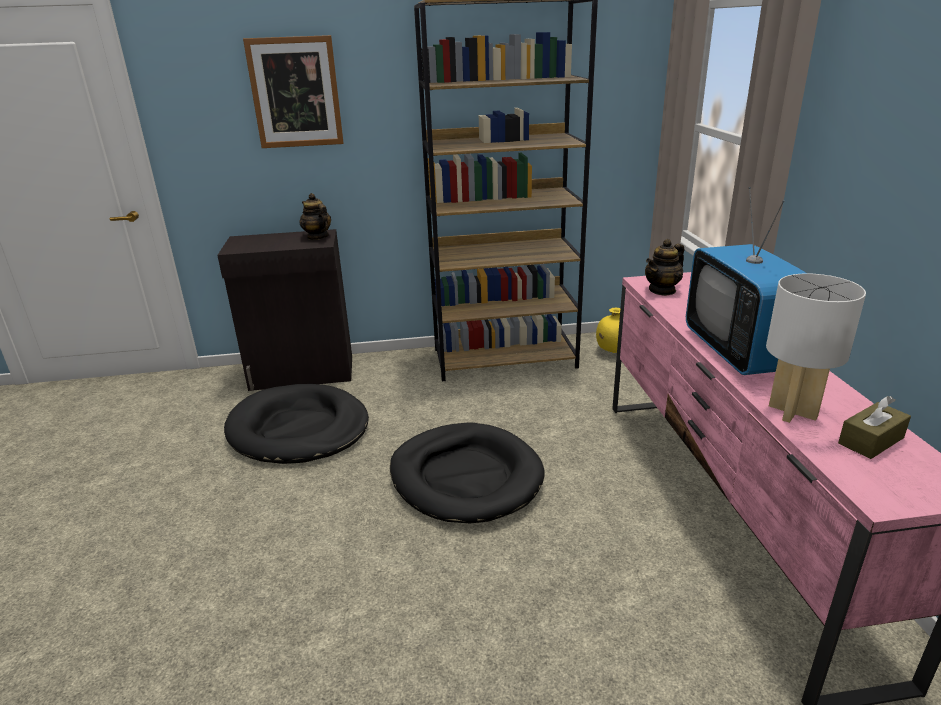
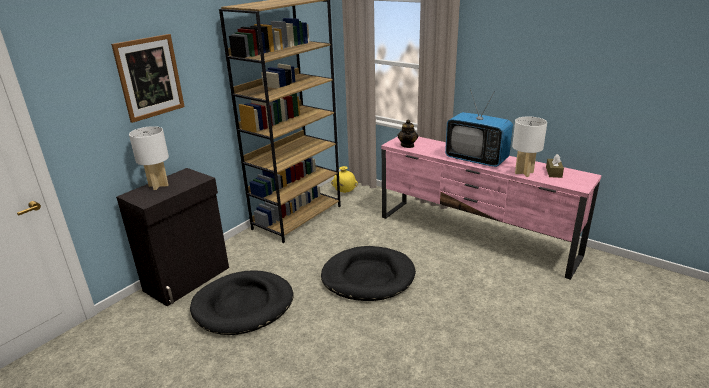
camera: 45 degrees left, 0 degrees up
teapot [299,193,331,240] -> none
none -> white table lamp [129,126,169,190]

